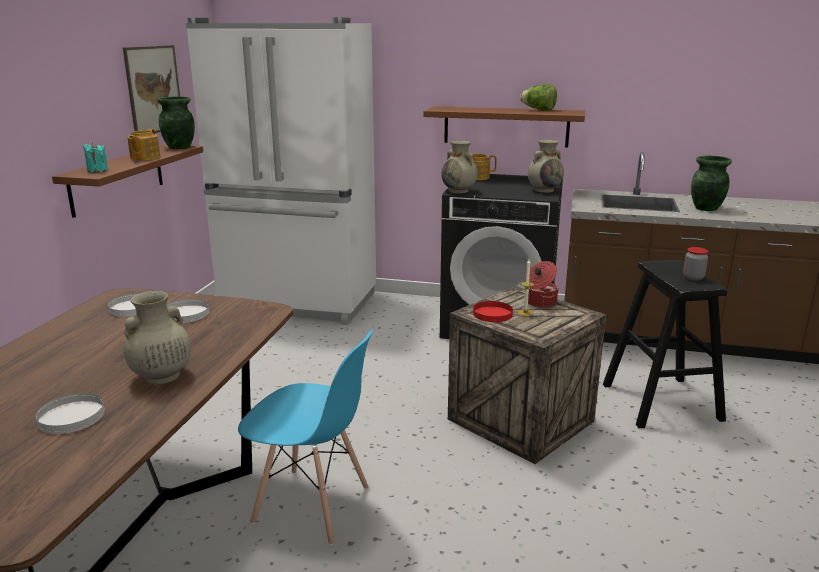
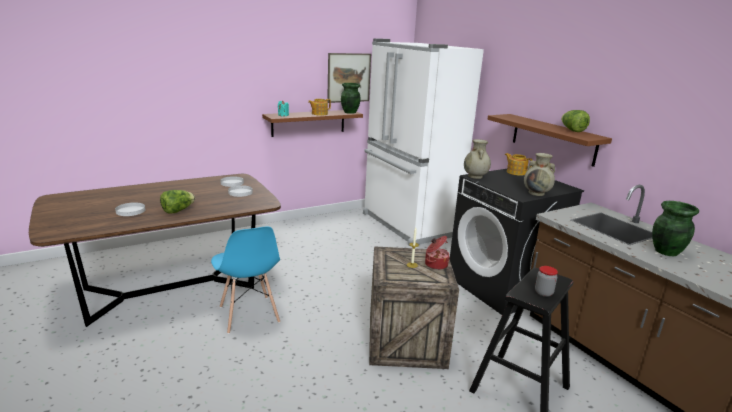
camera: 45 degrees right, 0 degrees up
beige vase [124,291,191,385] -> lettuce [160,190,195,214]
red plate [473,301,513,322] -> none

